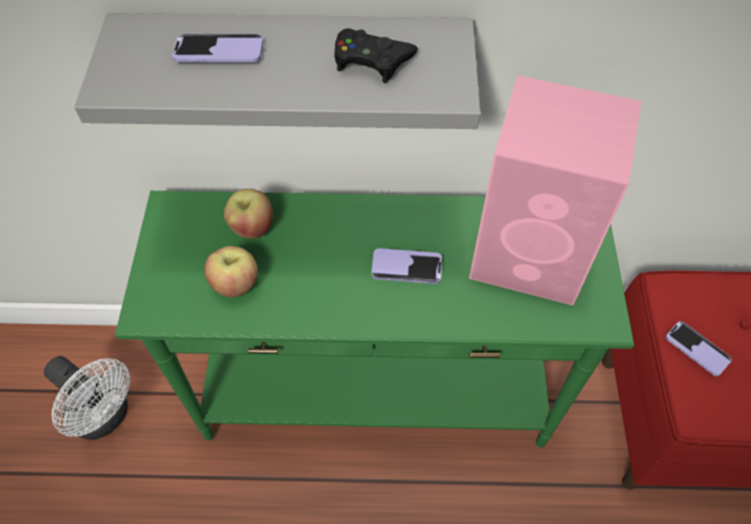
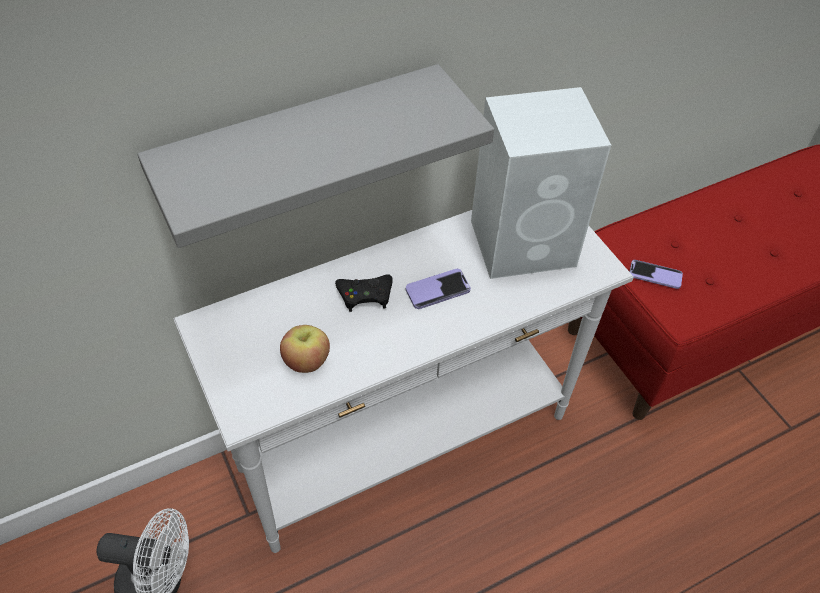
camera: 30 degrees left, 5 degrees down
green console table [115,191,634,448] -> white console table [173,210,634,553]
phone [172,34,263,63] -> none
apple [224,189,273,239] -> none
black game controller [334,28,418,83] -> black game controller moved to [335,274,392,312]
pink speaker [469,75,642,305] -> white speaker [471,87,611,279]

